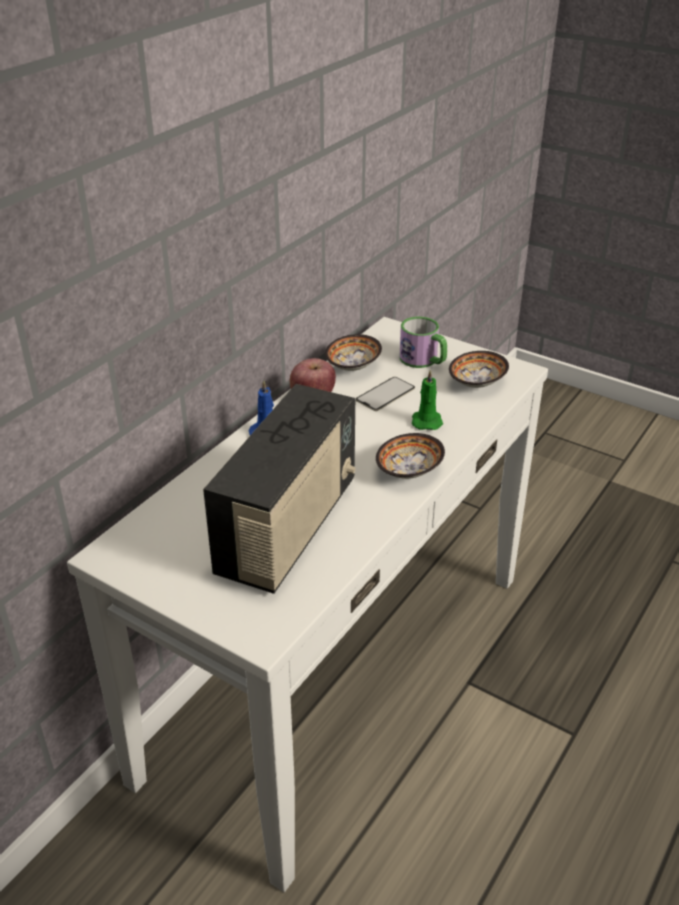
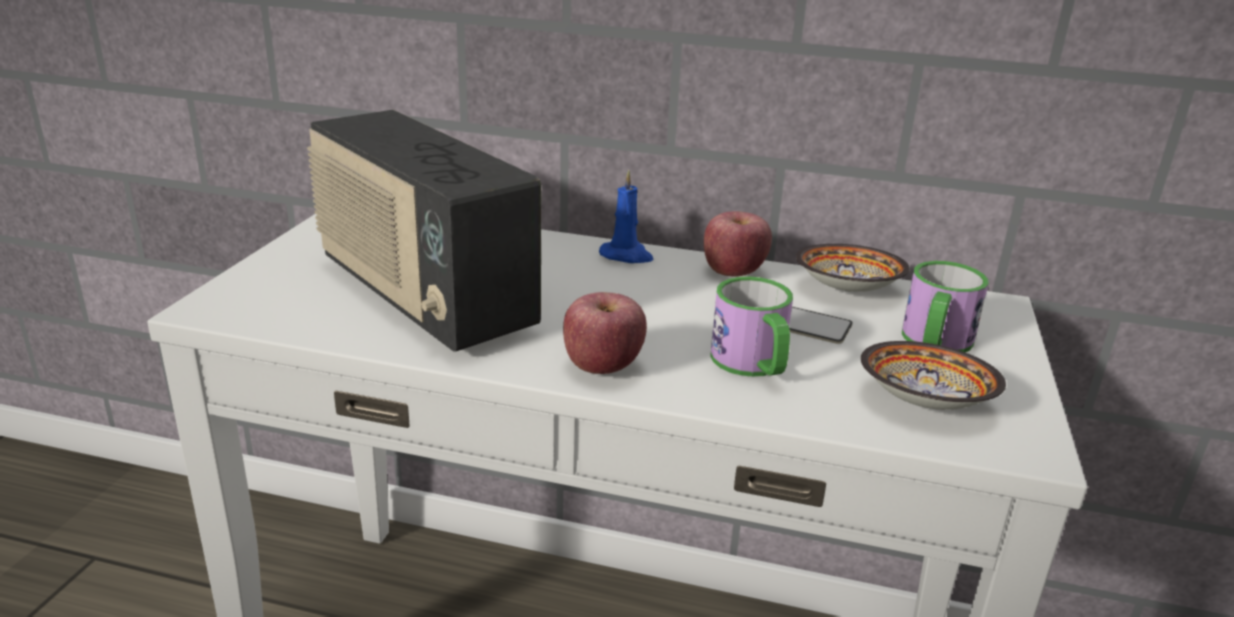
camera: 70 degrees right, 10 degrees down
radio [203,384,356,594] -> radio turned 45 degrees clockwise [307,110,541,352]
bowl [376,433,445,479] -> apple [563,292,647,374]
green candle [412,369,443,430] -> mug [710,277,793,377]

